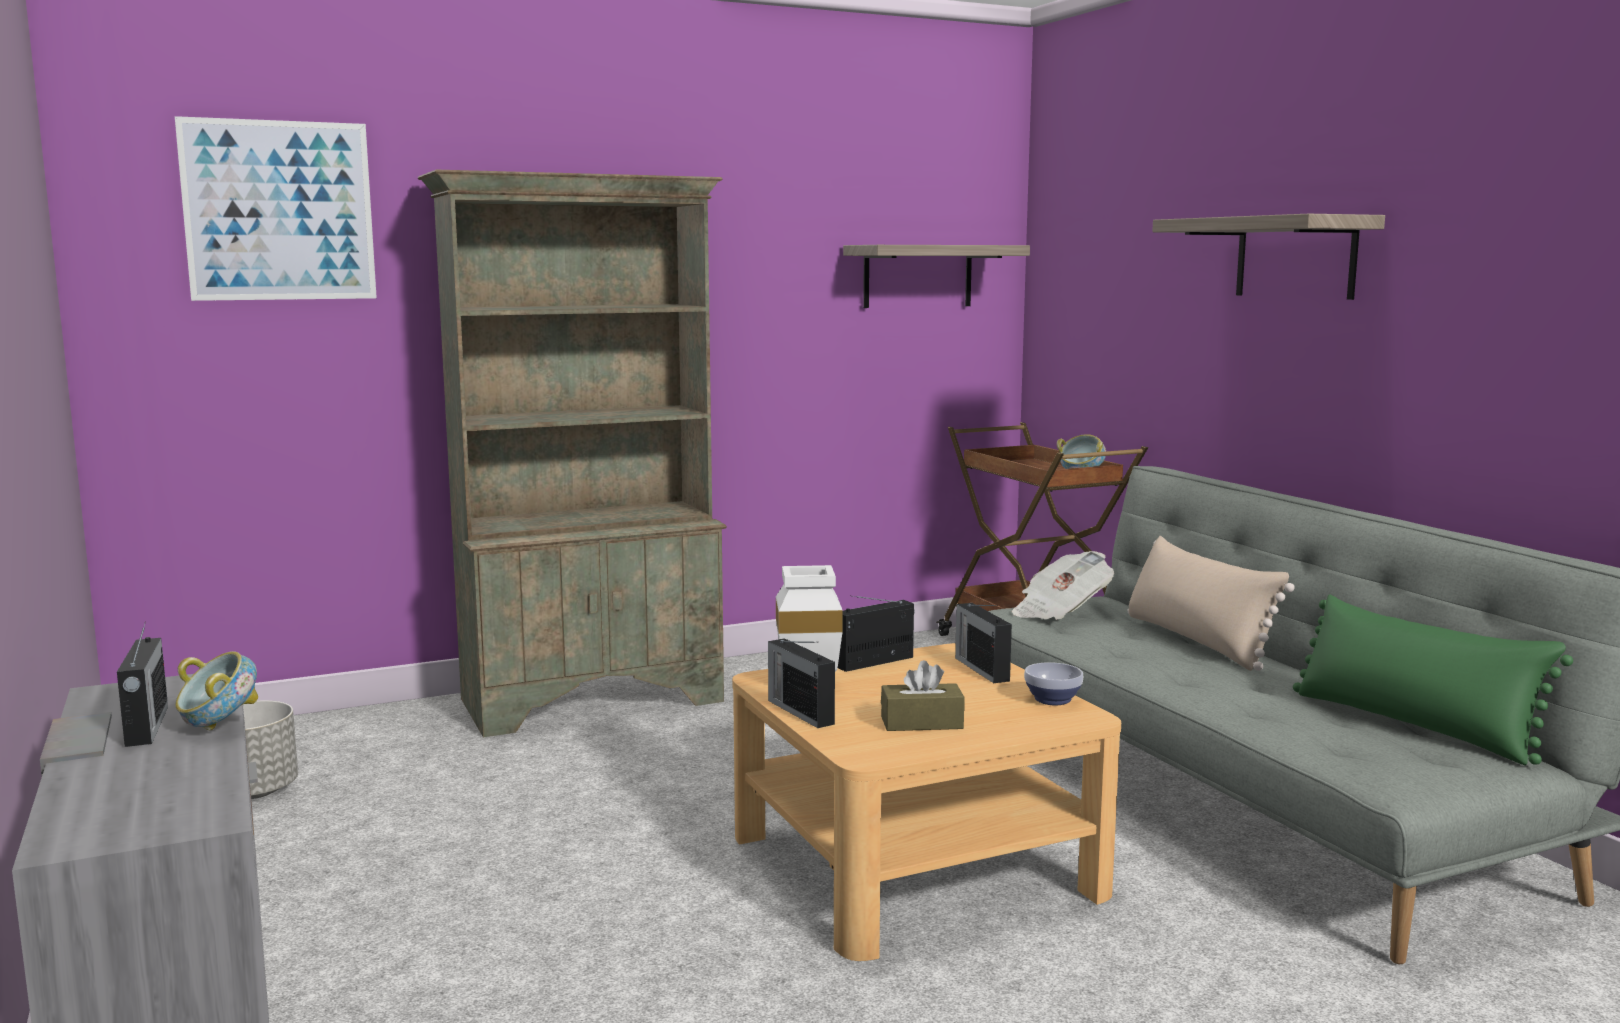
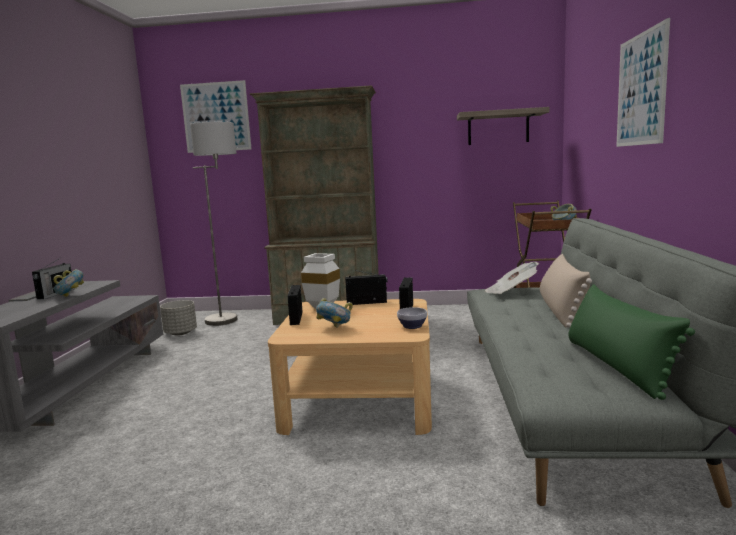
camera: 30 degrees right, 0 degrees up
brown tissue box [881,660,964,731] -> bowl [316,298,353,328]
shelf [1152,214,1385,300] -> picture [616,18,670,147]
none -> grey floor lamp [190,122,237,326]

